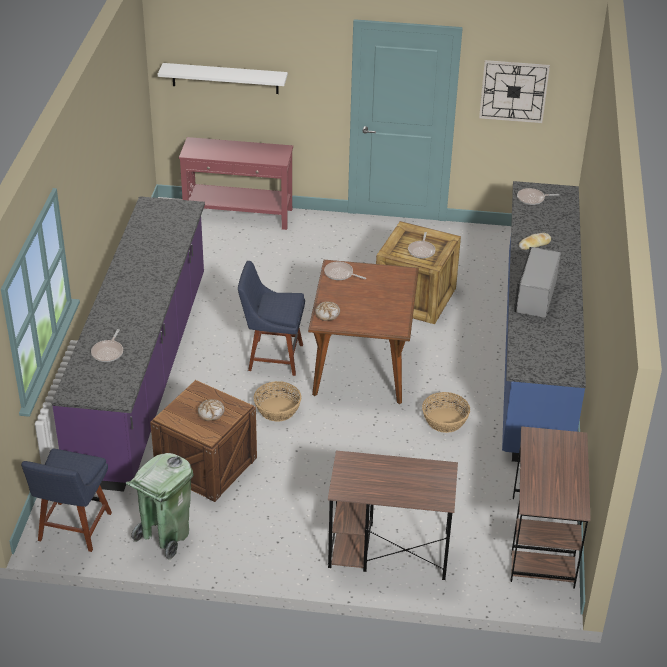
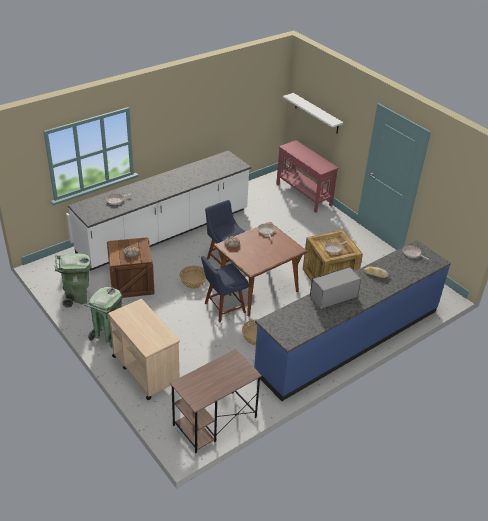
camera: 45 degrees right, 0 degrees up
blue chair [21,449,112,552] -> blue chair moved to [201,256,249,323]
purple counter [52,196,205,492] -> white counter [68,150,251,271]
brown desk [328,450,458,580] -> beige cart [108,299,180,400]
wall clock [479,60,550,123] -> none
none -> green trash can [84,287,123,348]

